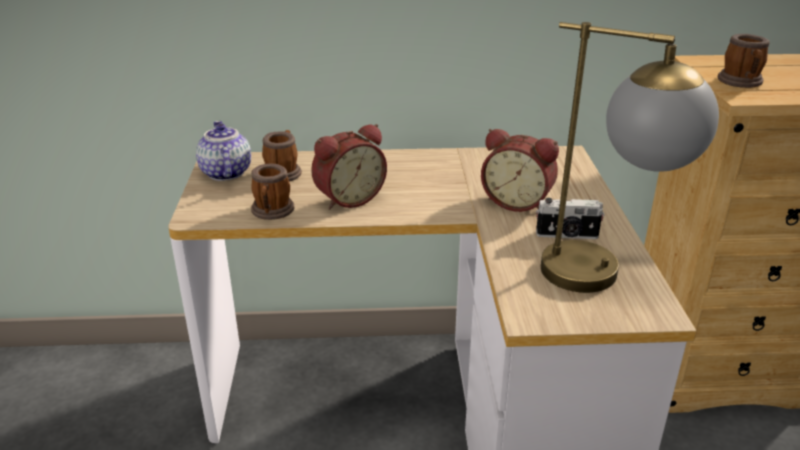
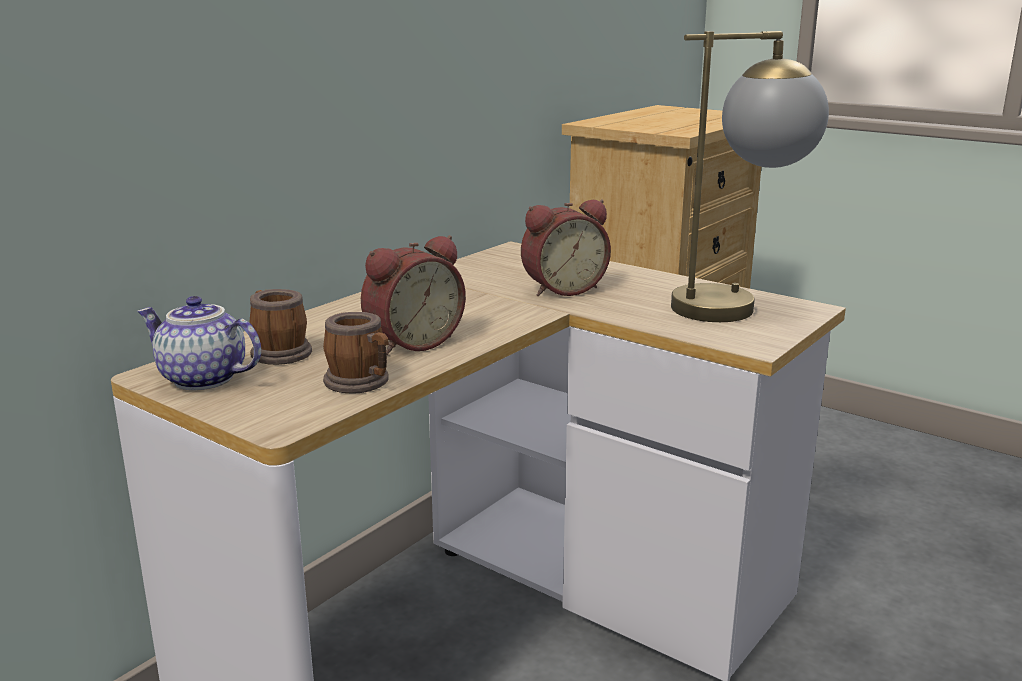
camera: 50 degrees left, 10 degrees down
alarm clock [311,124,387,210] -> alarm clock turned 45 degrees clockwise [361,235,466,355]
camera [536,198,604,239] -> none
mug [717,34,770,88] -> none

